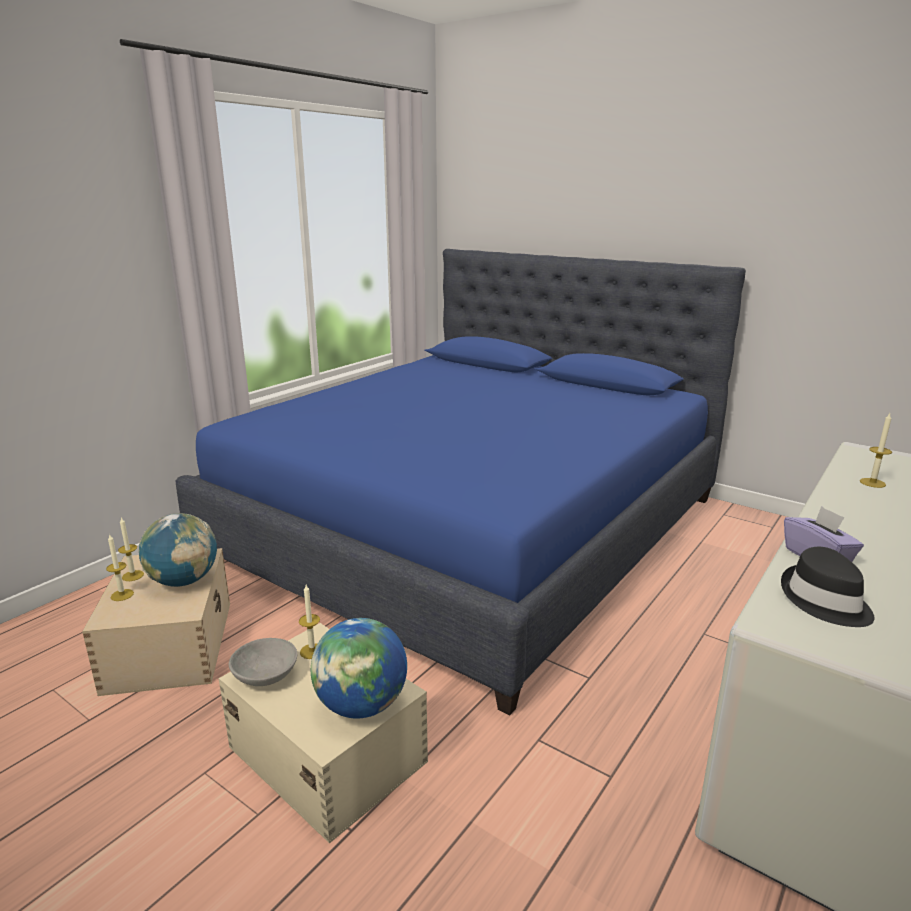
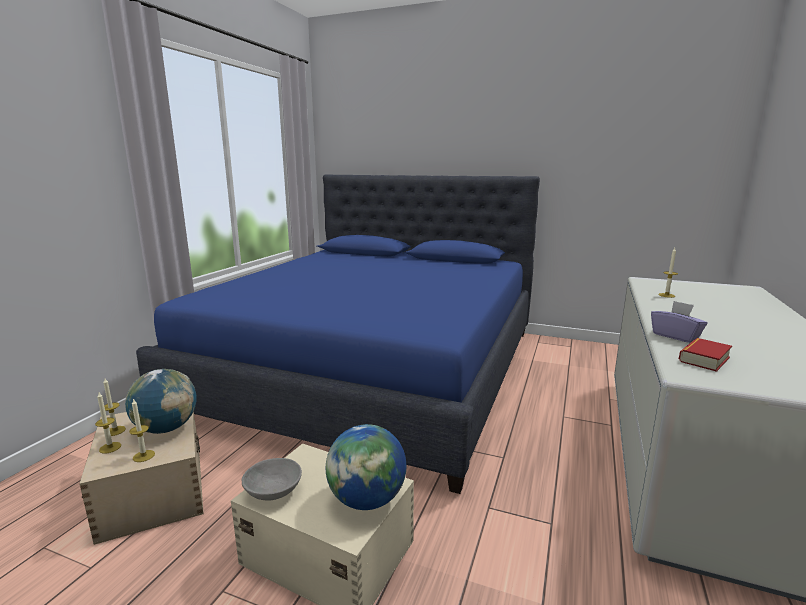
camera: 15 degrees left, 5 degrees down
candle [299,585,320,659] -> candle moved to [129,399,155,462]
black hat [781,547,874,627] -> book [679,338,732,372]

